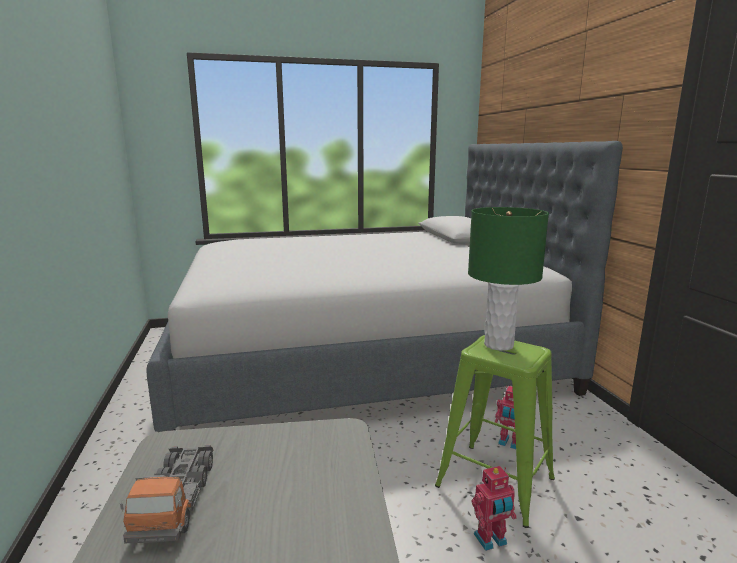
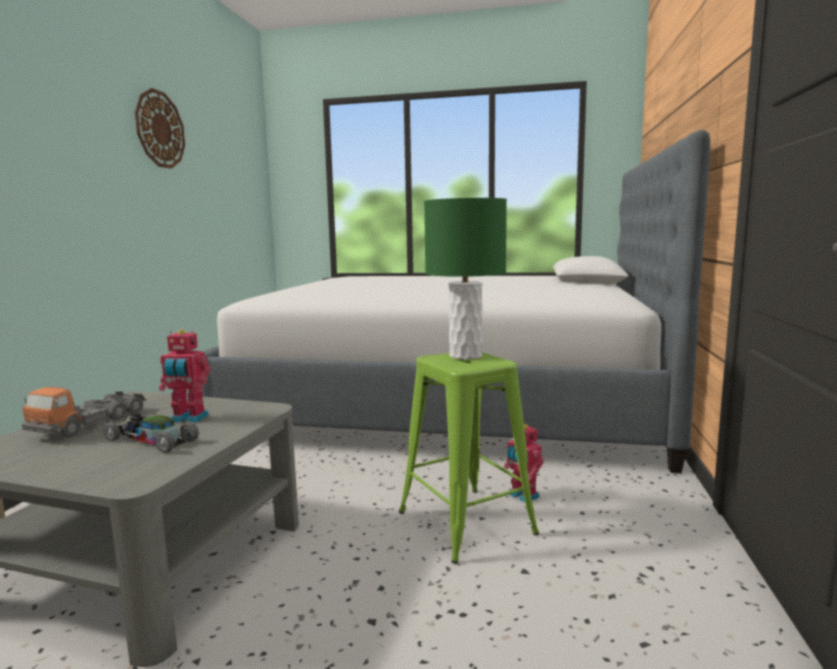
camera: 25 degrees right, 5 degrees down
toy robot [472,466,517,551] -> toy robot moved to [159,329,210,423]
none -> toy car [103,413,199,453]
none -> wall clock [135,88,185,169]

